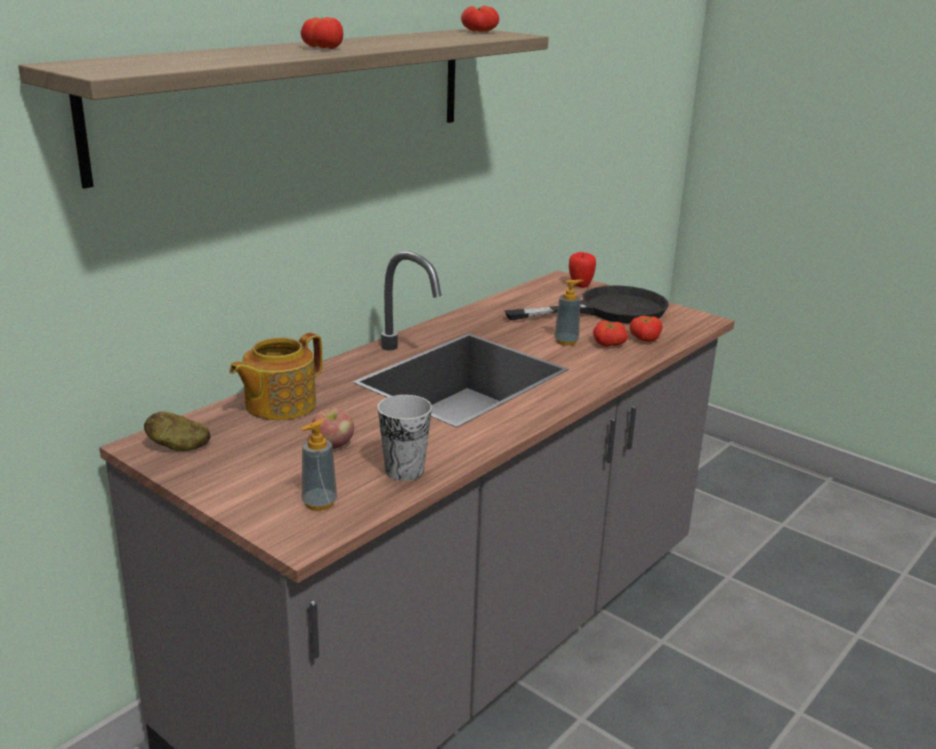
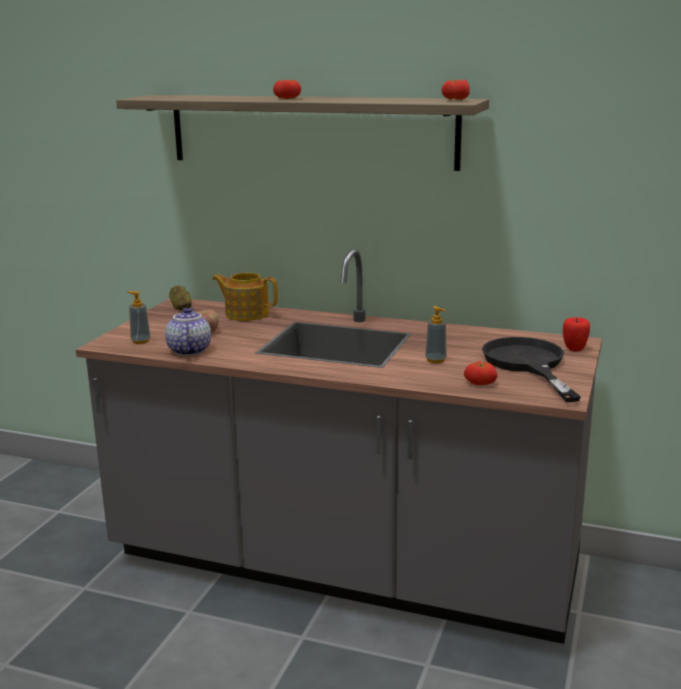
camera: 70 degrees right, 5 degrees down
cup [377,395,432,481] -> teapot [165,308,211,356]
black frying pan [504,285,669,324] -> black frying pan turned 150 degrees counterclockwise [482,337,581,402]
tomato [593,321,628,347] -> none

